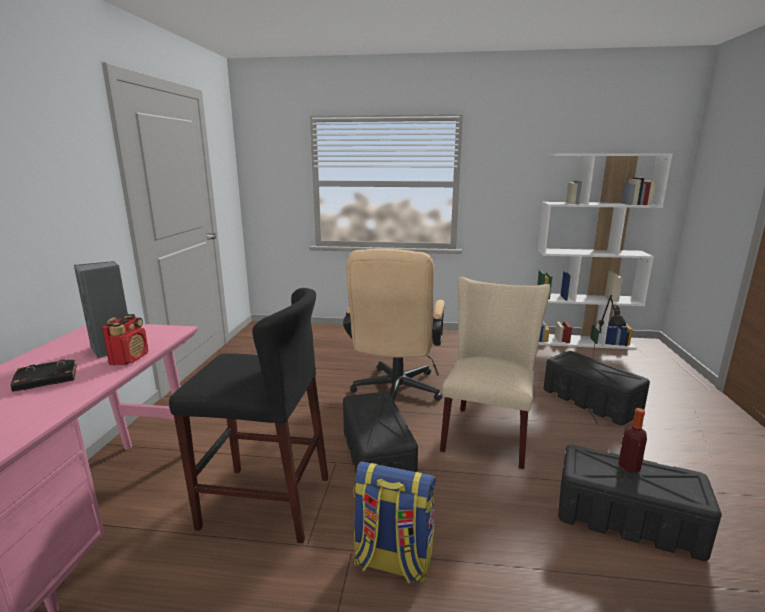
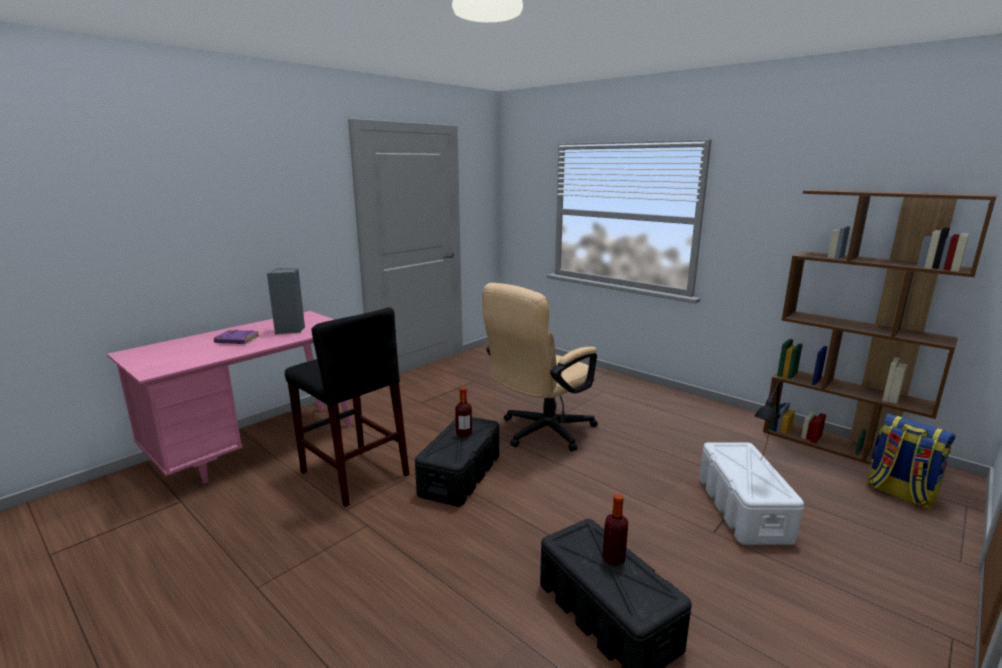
camera: 35 degrees right, 0 degrees up
black book [11,359,77,392] -> purple book [214,330,259,344]
radio [102,314,149,365] -> none
backpack [353,462,436,584] -> backpack moved to [866,414,955,510]
beige chair [440,277,550,469] -> none
white bookcase [537,153,673,350] -> brown bookcase [763,189,997,465]
black storage box [544,351,650,426] -> white storage box [699,442,804,545]
none -> bottle [455,387,472,437]

